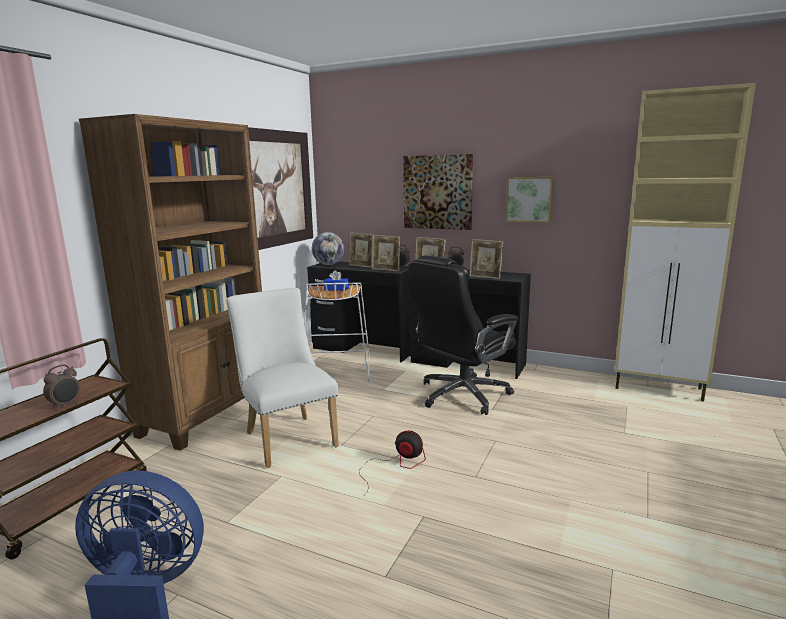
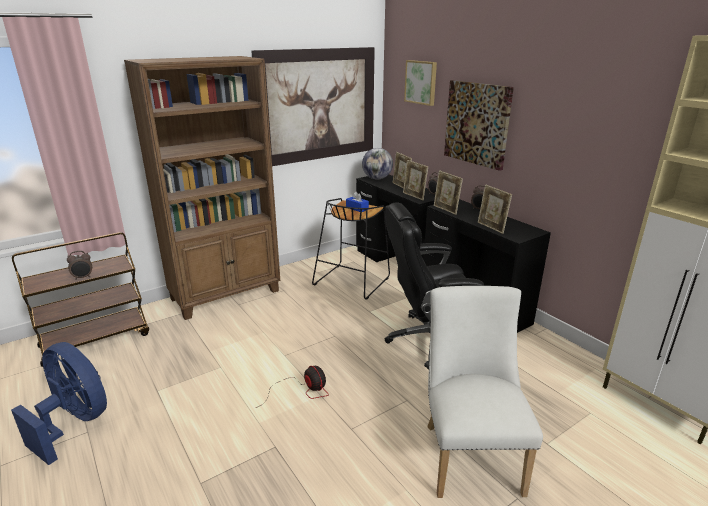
camera: 30 degrees right, 10 degrees up
white chair [226,288,339,468] -> white chair moved to [427,286,543,498]
white stool [304,283,370,382] -> black stool [312,198,390,300]
picture [506,177,553,223] -> picture moved to [404,60,437,106]

